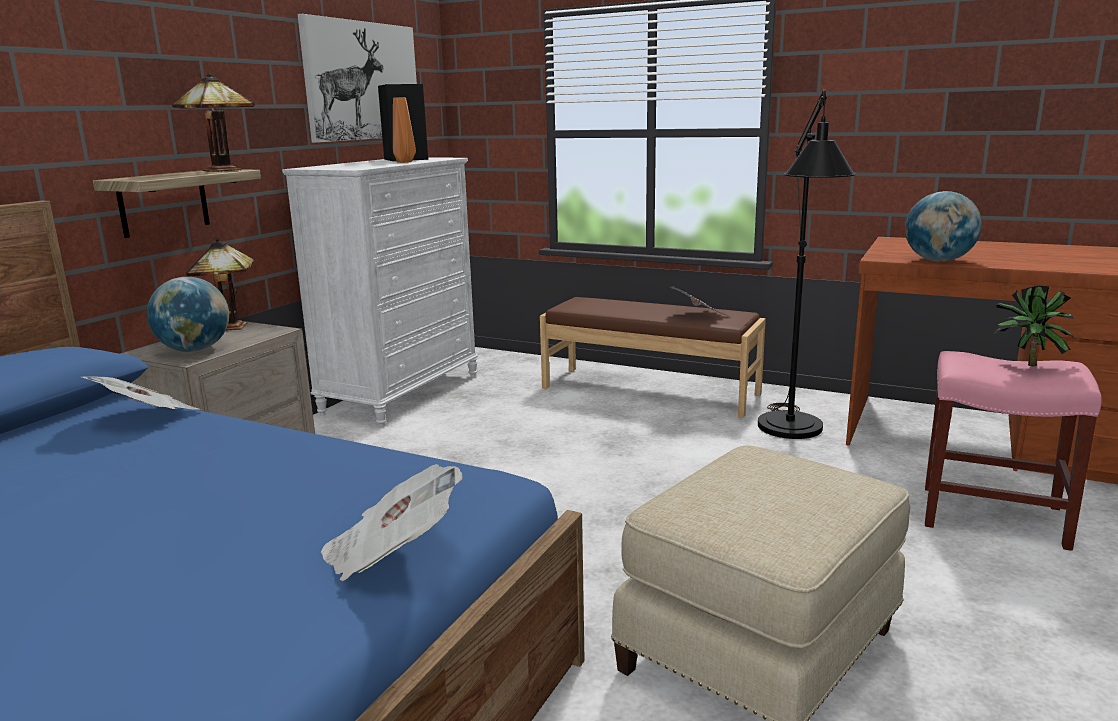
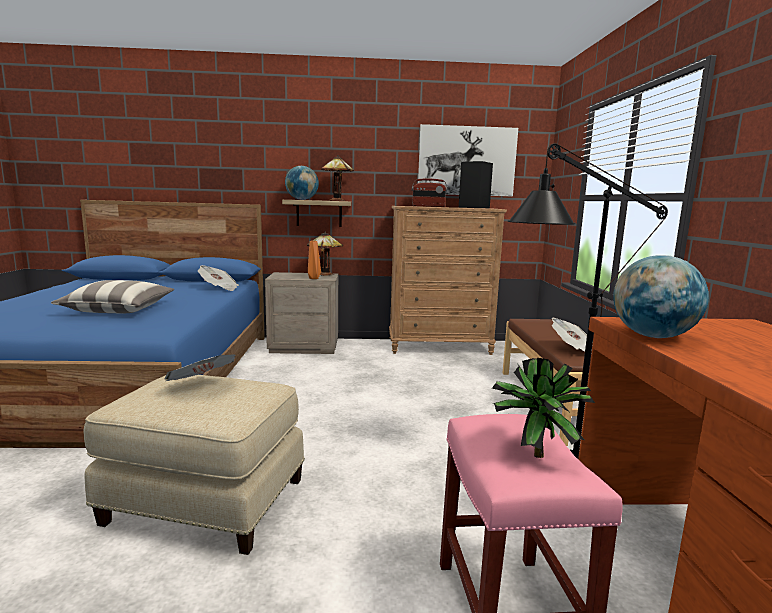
camera: 60 degrees right, 5 degrees down
globe [147,277,229,352] -> globe moved to [285,166,319,200]
white dresser [282,157,478,427] -> brown dresser [389,206,507,355]
newspaper [321,464,463,581] -> newspaper moved to [164,354,235,381]
orange vase [393,97,416,163] -> orange vase moved to [308,241,321,279]
none -> pillow [51,280,174,313]
none -> radio [412,179,447,207]

